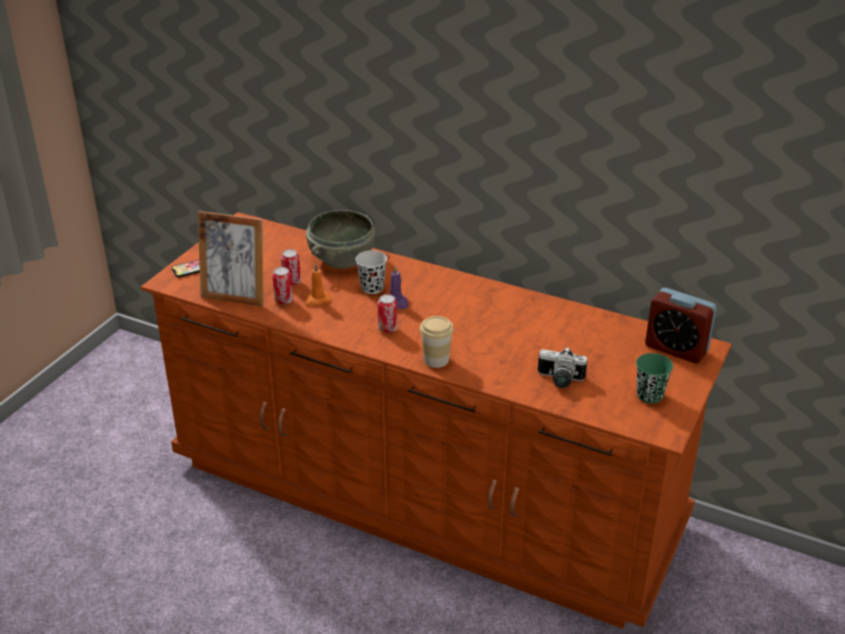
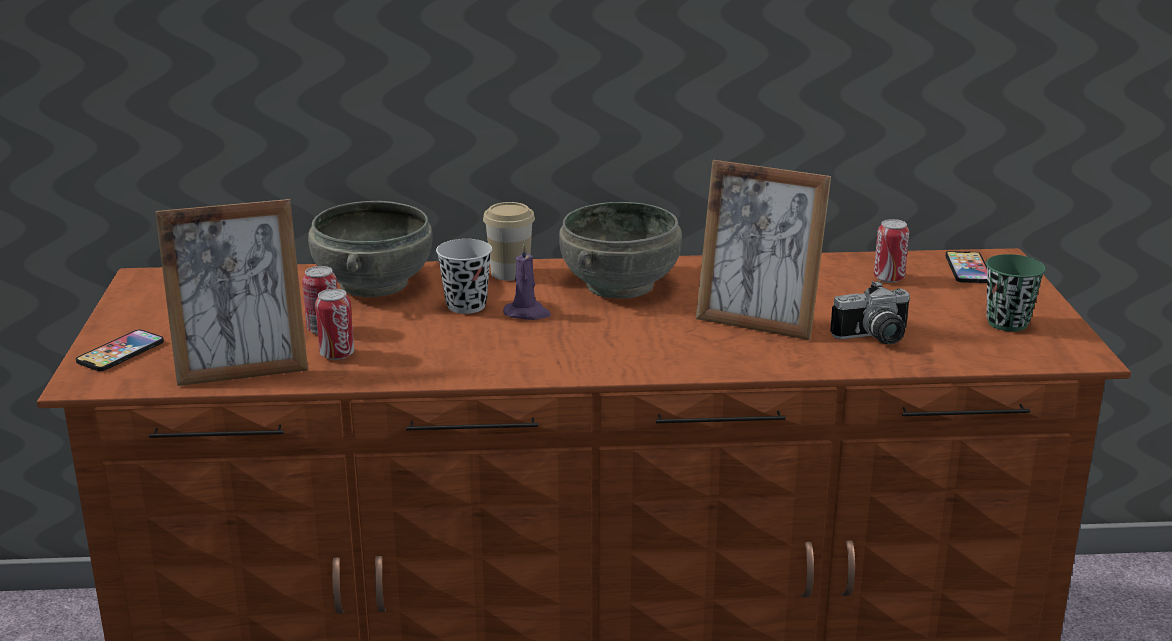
camera: 30 degrees left, 10 degrees down
orange candle [305,263,330,307] -> none
can [377,294,397,333] -> can moved to [874,219,909,283]
cup [420,316,454,368] -> cup moved to [483,202,535,281]
alarm clock [645,288,717,363] -> phone [945,251,987,283]
none -> grey bowl [559,202,682,299]
none -> picture frame [696,160,831,340]

